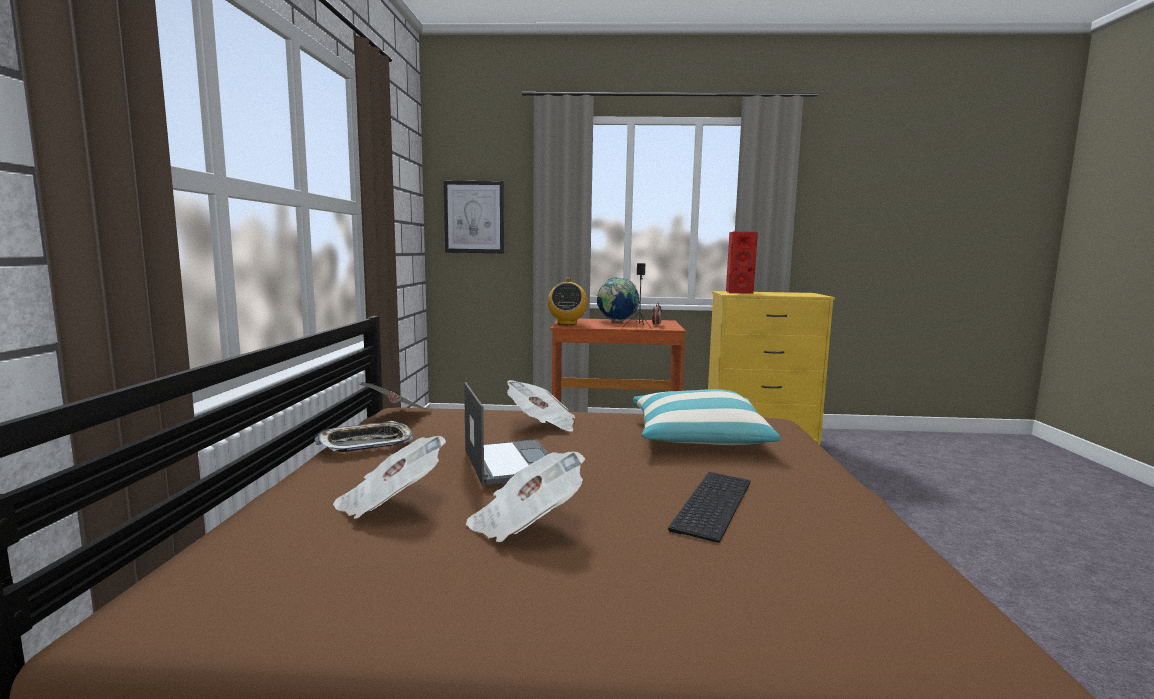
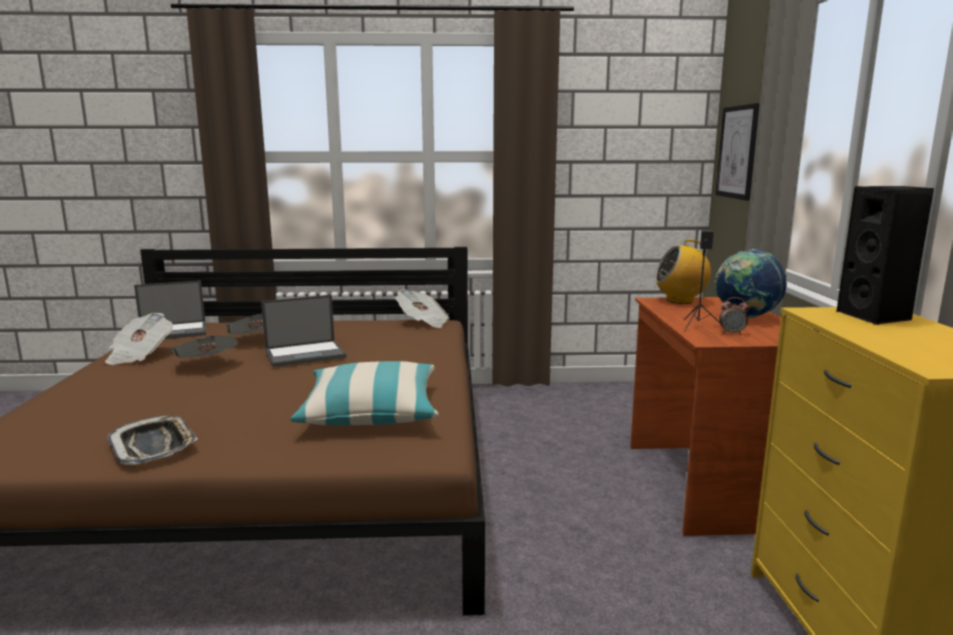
camera: 85 degrees right, 5 degrees up
tray [314,421,413,452] -> tray moved to [108,415,198,465]
newspaper [507,380,575,432] -> newspaper moved to [105,313,173,365]
keyboard [668,472,750,543] -> none
red speaker [726,232,758,293] -> black speaker [837,186,934,325]
none -> laptop [134,280,206,339]

